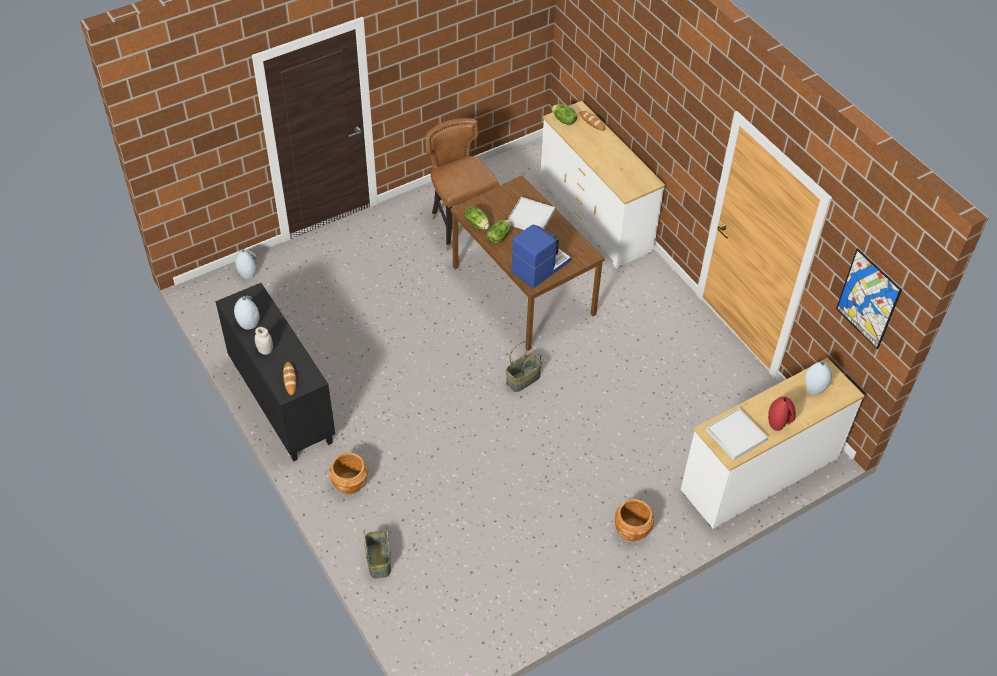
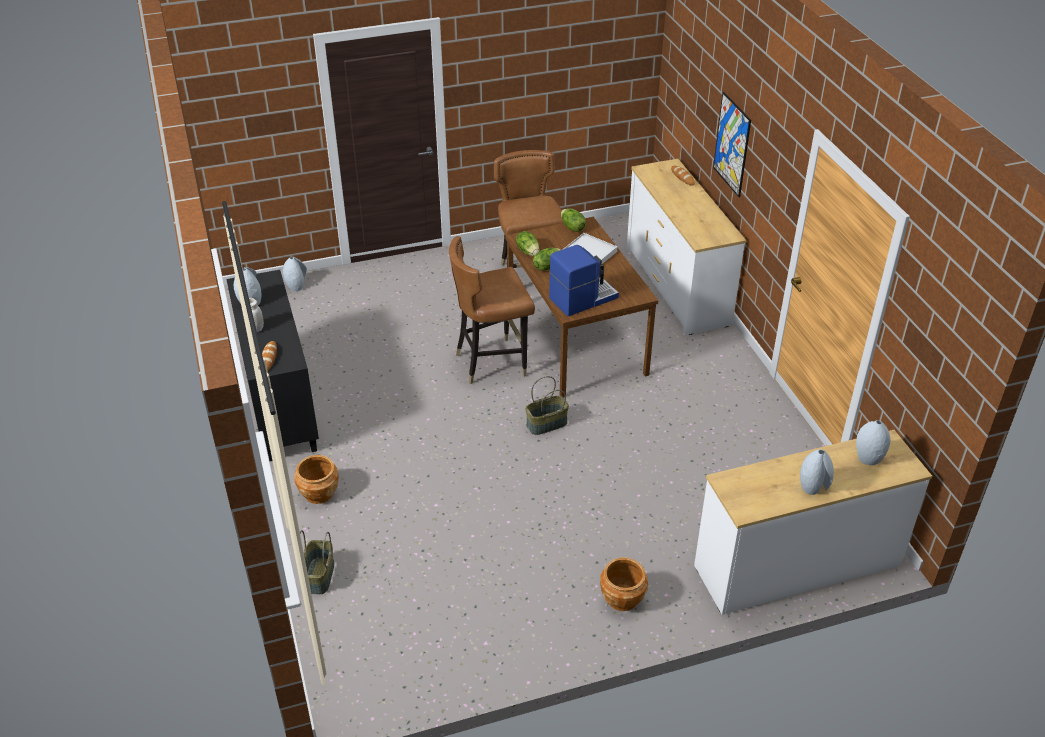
camera: 15 degrees right, 10 degrees down
lettuce [552,104,577,125] -> lettuce moved to [561,209,586,232]
white tray [706,408,768,460] -> none
red vase [768,396,796,431] -> grey vase [800,449,834,495]
picture [836,248,902,349] -> picture moved to [713,92,751,197]
none -> brown chair [449,236,535,384]

